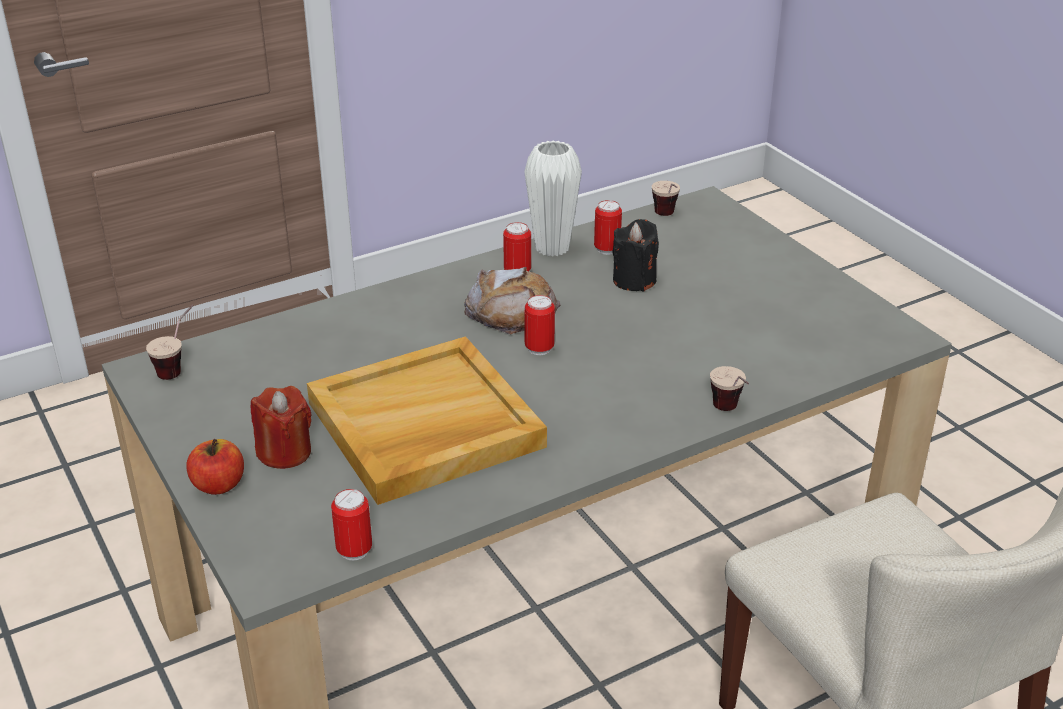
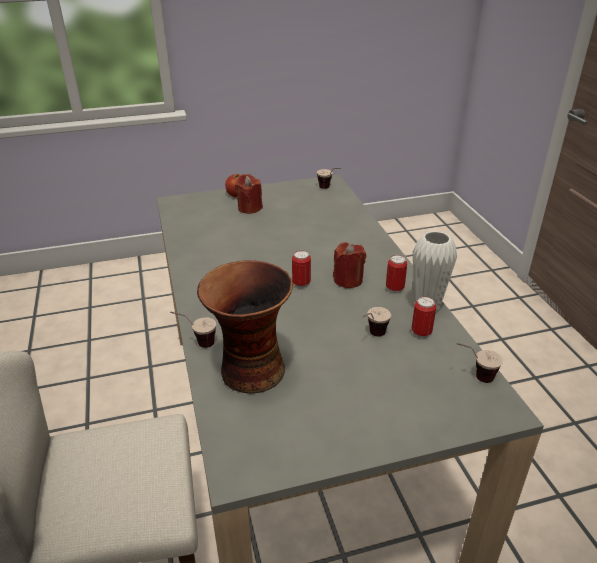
camera: 105 degrees right, 0 degrees up
beige tray [307,336,547,505] -> none
can [331,489,372,561] -> none
bread [464,267,561,334] -> red candle [333,243,366,288]
black candle [613,219,659,291] -> cup [362,307,391,337]
none -> vase [197,260,293,394]

